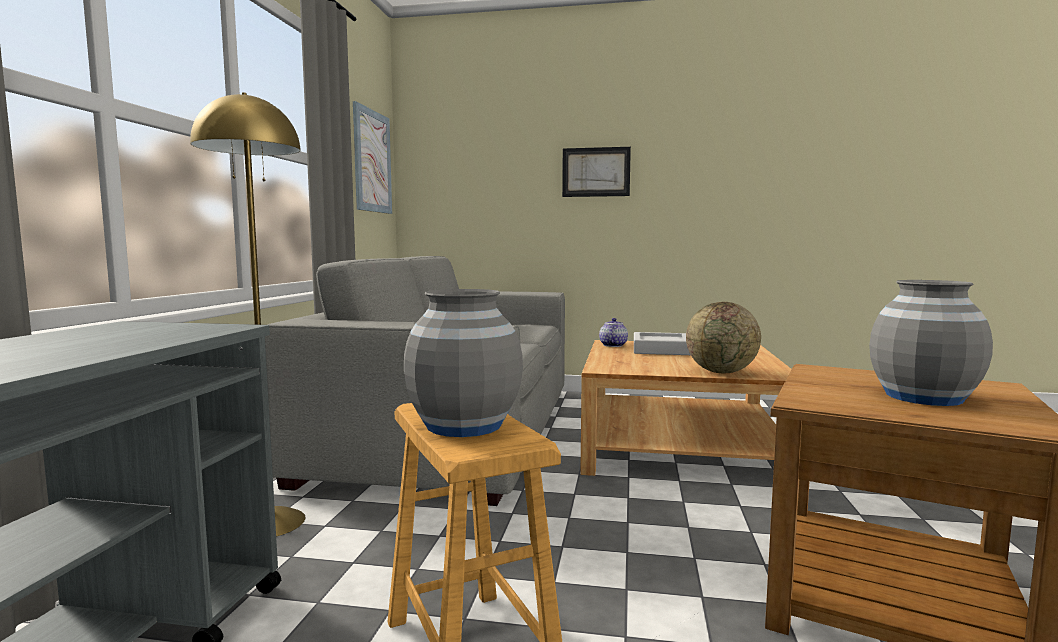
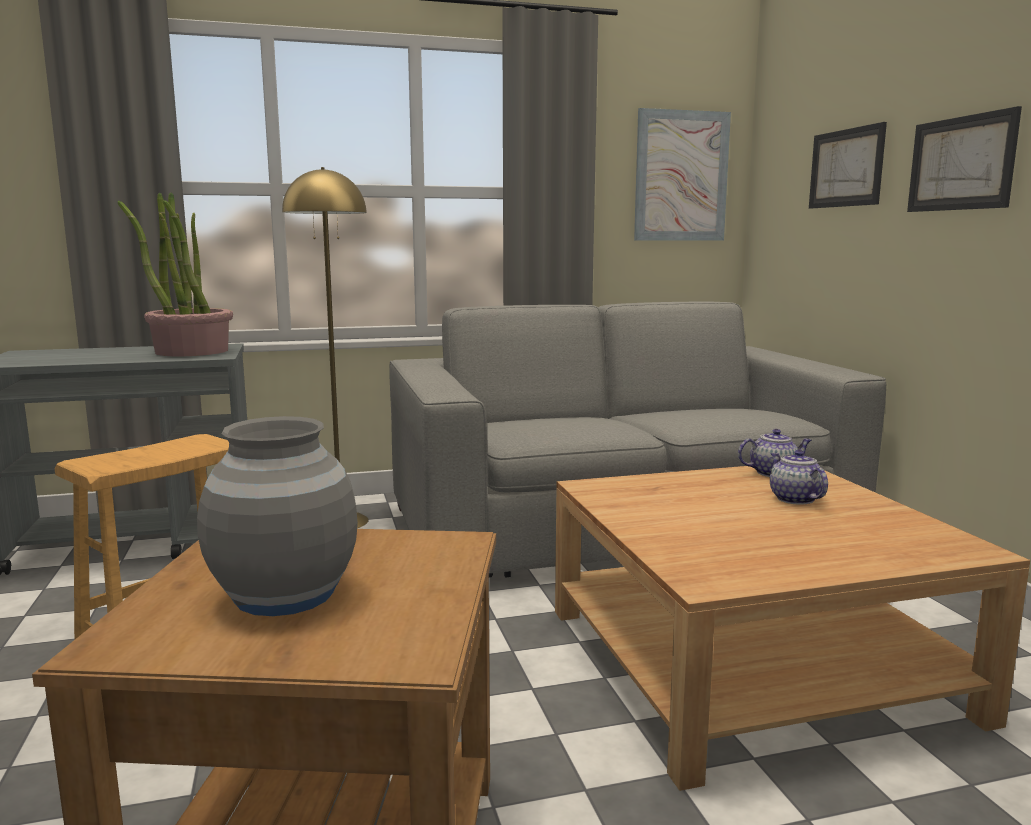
camera: 65 degrees right, 5 degrees up
grey vase [404,289,523,437] -> none
grey tray [634,332,690,355] -> teapot [770,450,828,504]
globe [686,302,761,373] -> none
none -> potted plant [118,192,233,356]
none -> picture [809,122,887,208]

